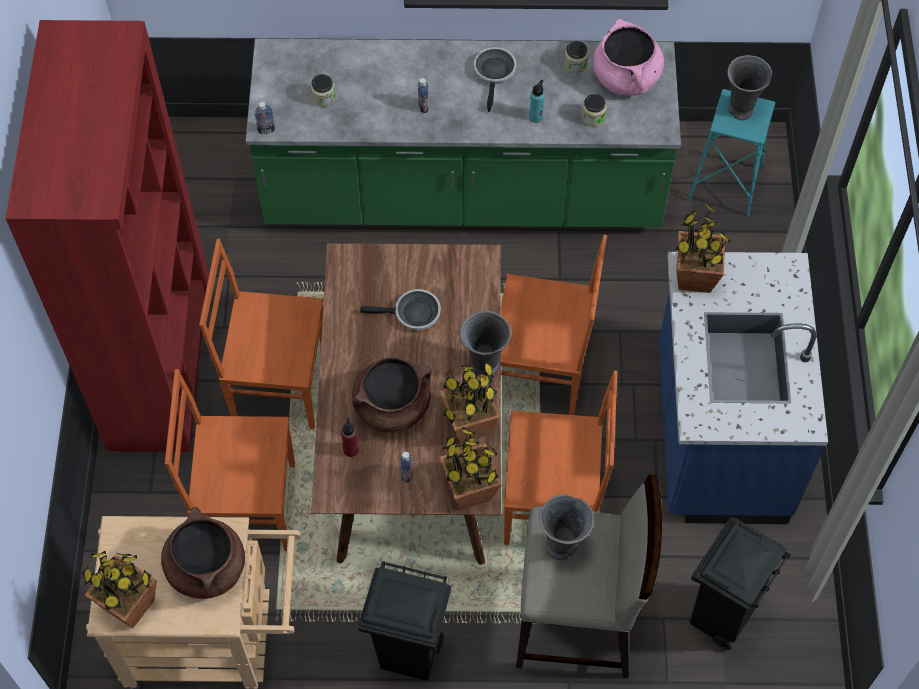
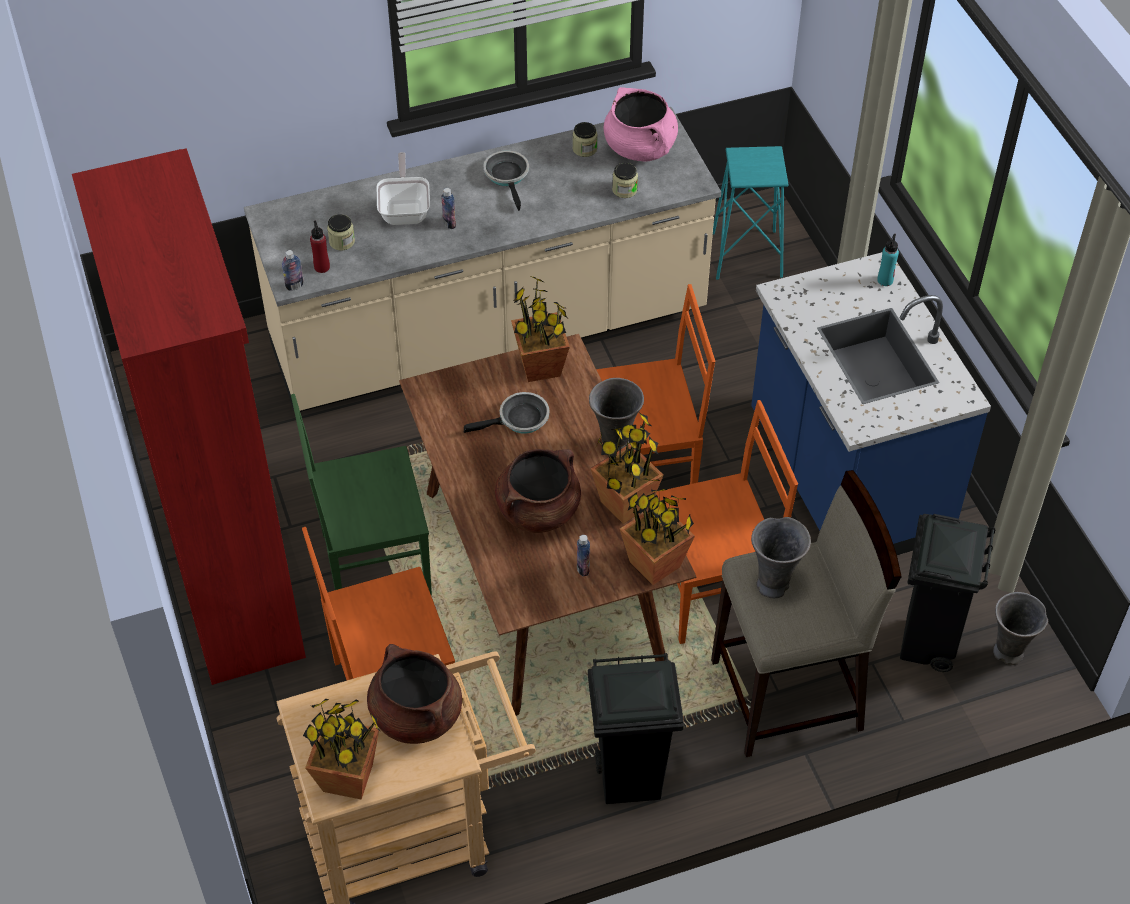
camera: 20 degrees left, 10 degrees down
orange chair [199,239,323,430] -> green chair [291,394,432,596]
green counter [246,39,681,228] -> beige counter [244,107,721,412]
red bottle [341,418,359,457] -> red bottle moved to [310,221,330,273]
turquoise bottle [529,80,545,123] -> turquoise bottle moved to [877,234,899,286]
potted plant [675,204,731,293] -> potted plant moved to [511,276,570,382]
grey vase [727,55,772,120] -> grey vase moved to [993,592,1048,665]
none -> frying pan [377,152,430,225]

